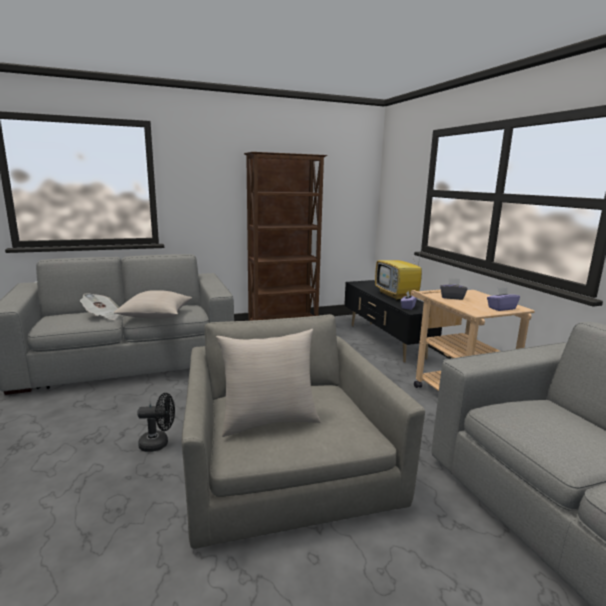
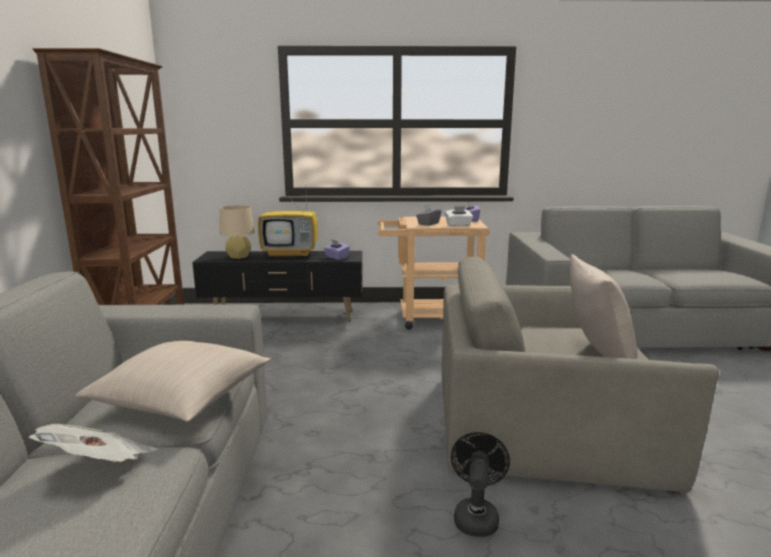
camera: 70 degrees left, 0 degrees up
none -> beige table lamp [219,205,255,259]
none -> white tissue box [445,206,473,227]

